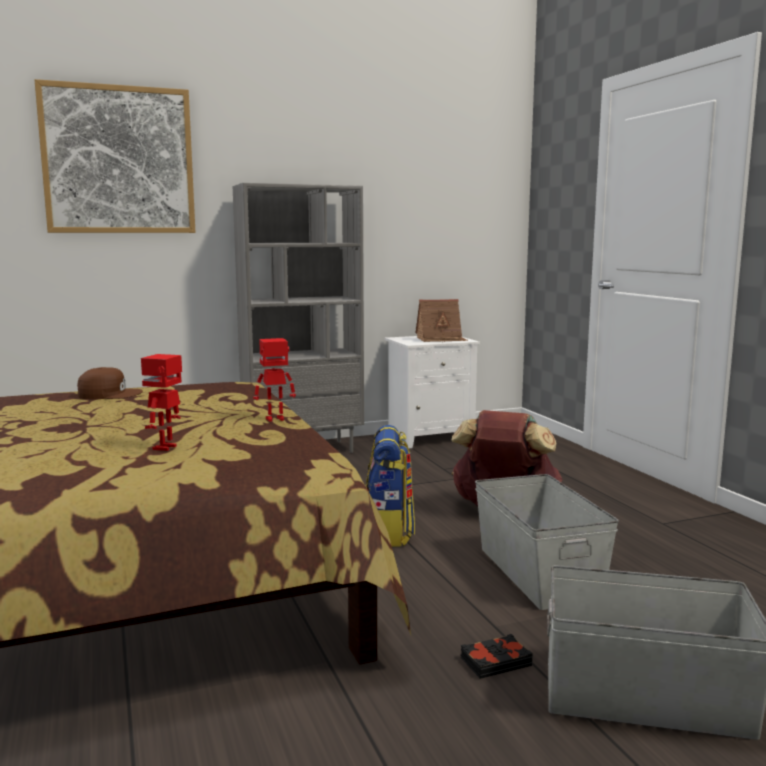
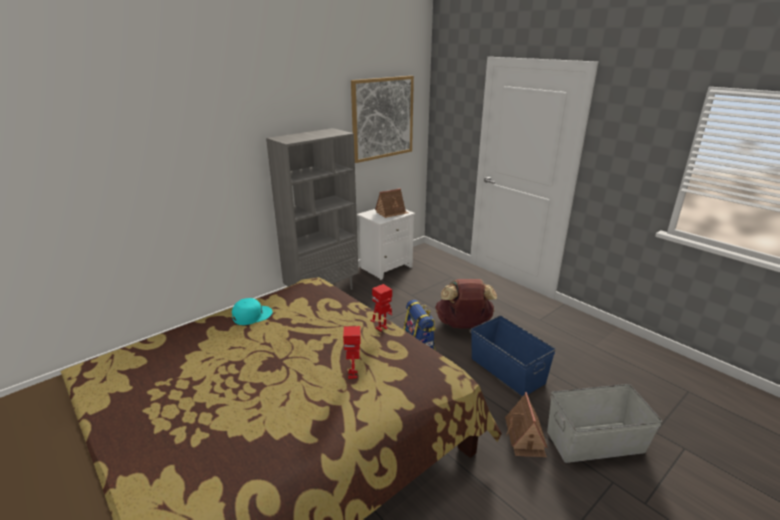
camera: 20 degrees left, 15 degrees up
picture [35,79,196,233] -> picture moved to [351,76,414,163]
brown cap [77,367,143,399] -> turquoise cap [232,298,273,325]
black book [461,634,533,679] -> toy house [505,392,548,457]
grey storage box [475,474,619,610] -> blue storage box [471,316,556,396]

